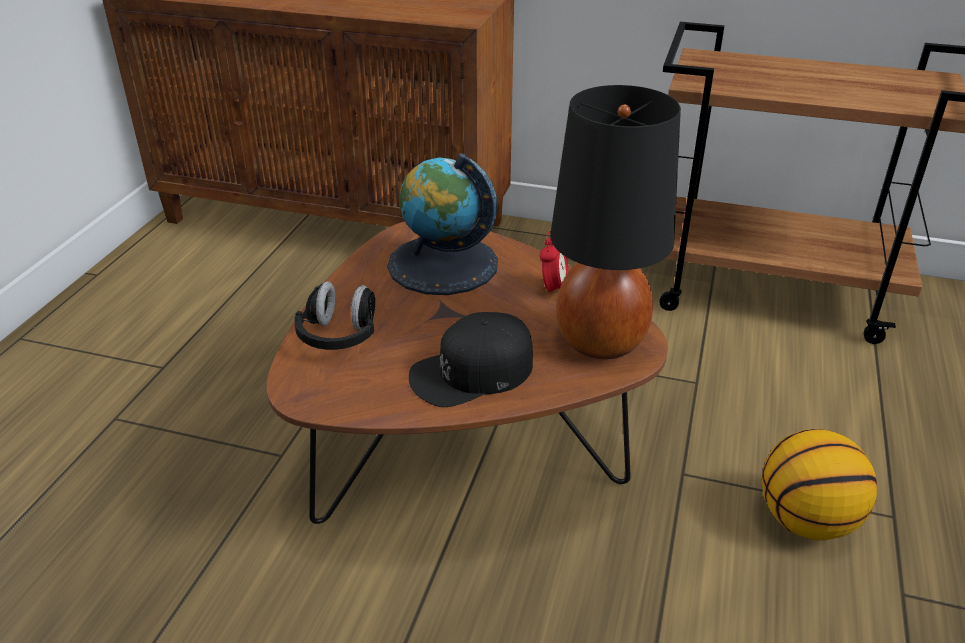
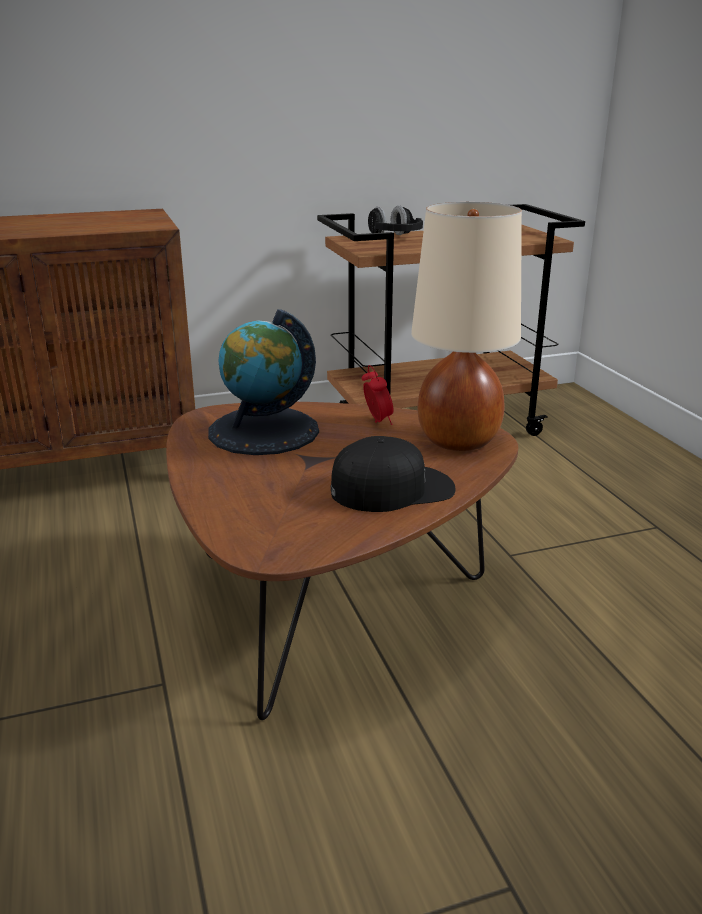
camera: 35 degrees left, 10 degrees down
black headphones [294,281,375,350] -> black headphones moved to [368,206,423,235]
black cap [409,312,533,407] -> black cap turned 135 degrees counterclockwise [331,436,455,512]
black table lamp [550,85,681,359] -> beige table lamp [411,202,522,451]
basketball [762,429,877,540] -> none

